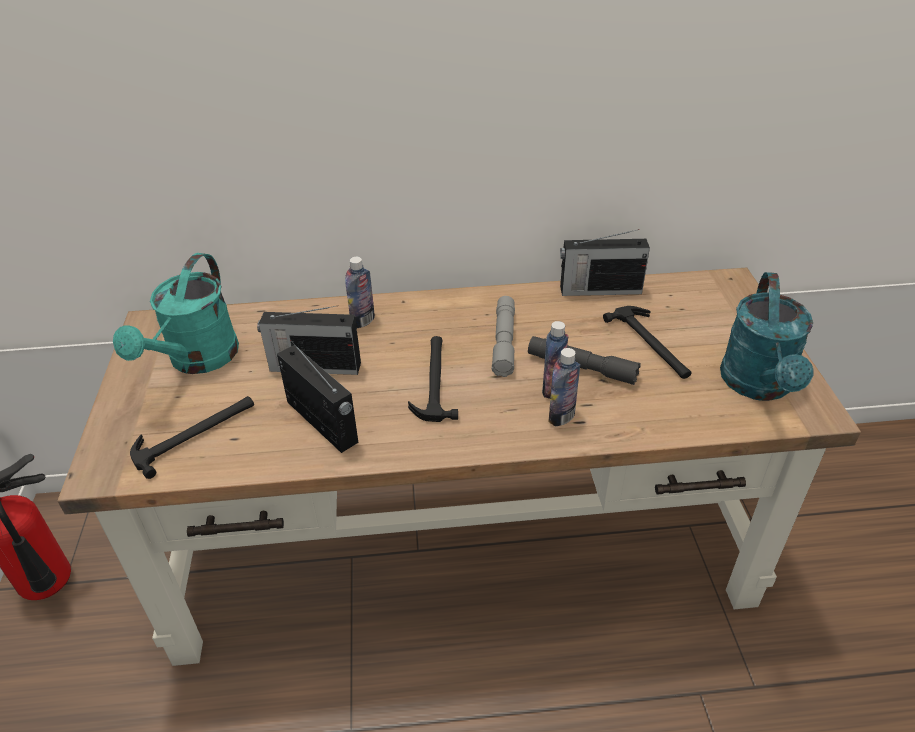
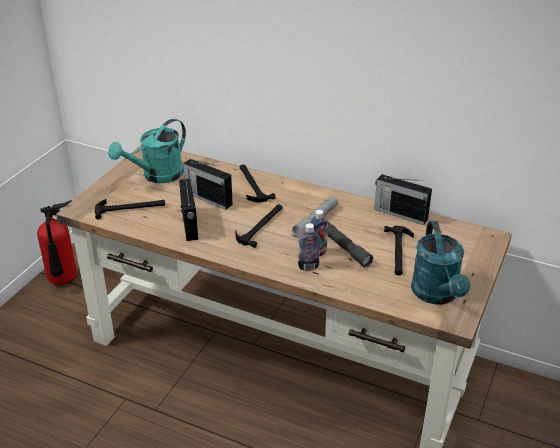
camera: 30 degrees right, 5 degrees down
bottle [345,257,375,328] -> hammer [239,165,275,203]
turquoise watering can [720,272,814,401] -> turquoise watering can turned 45 degrees counterclockwise [411,221,470,305]

